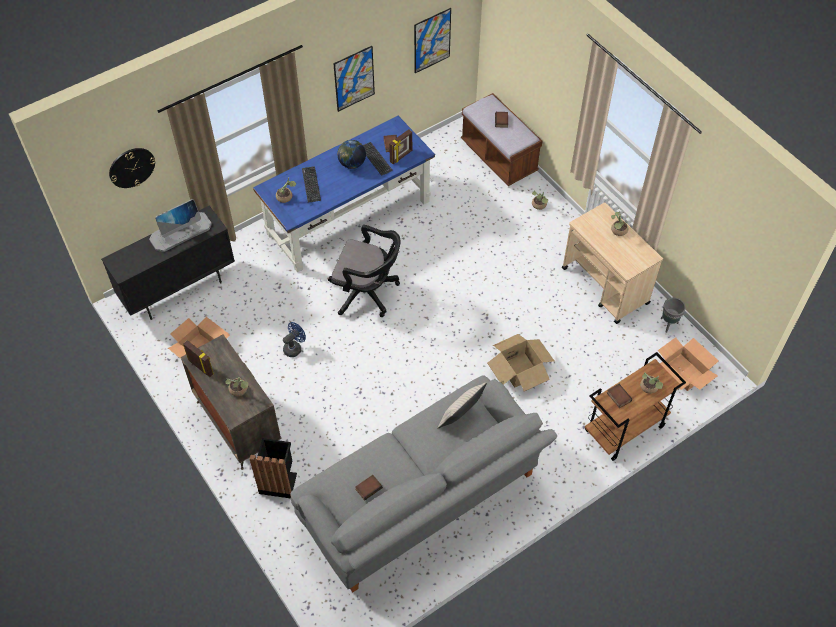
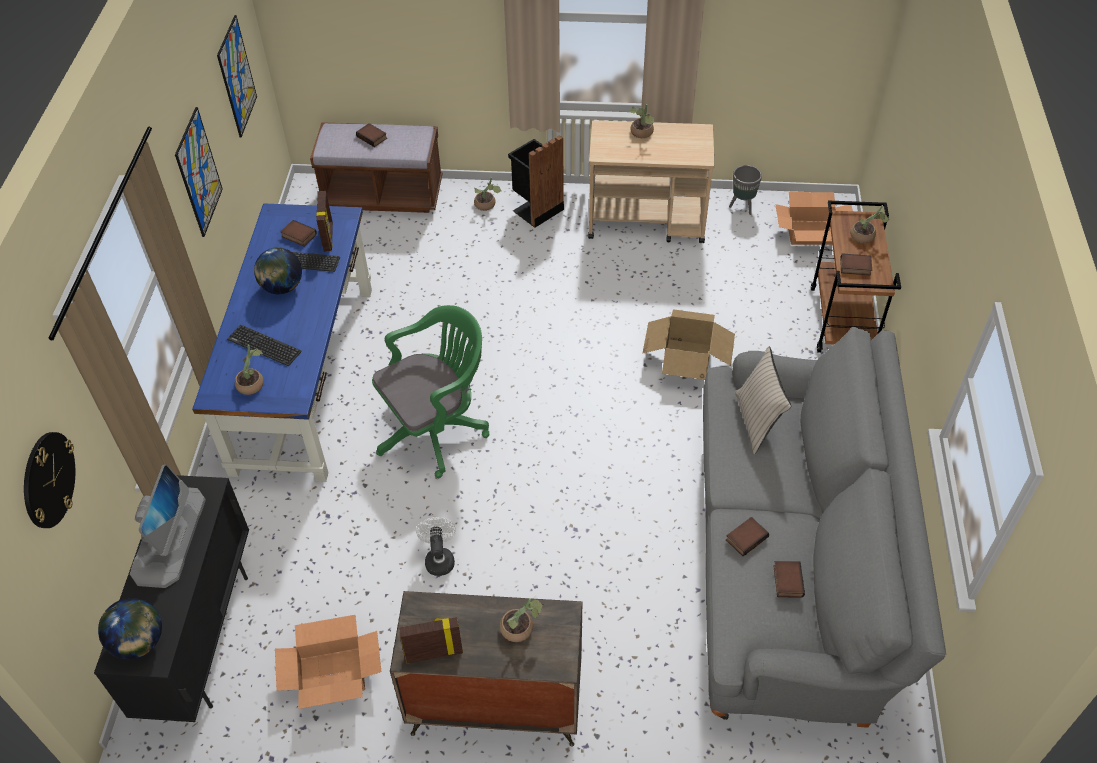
camera: 50 degrees left, 5 degrees down
black trash can [250,438,297,499] -> black trash can moved to [508,135,564,228]
blue fan [283,322,306,357] -> white fan [416,517,456,576]
black office chair [328,225,401,317] -> green office chair [372,305,490,478]
none -> globe [98,598,162,659]
none -> book [726,517,769,556]

